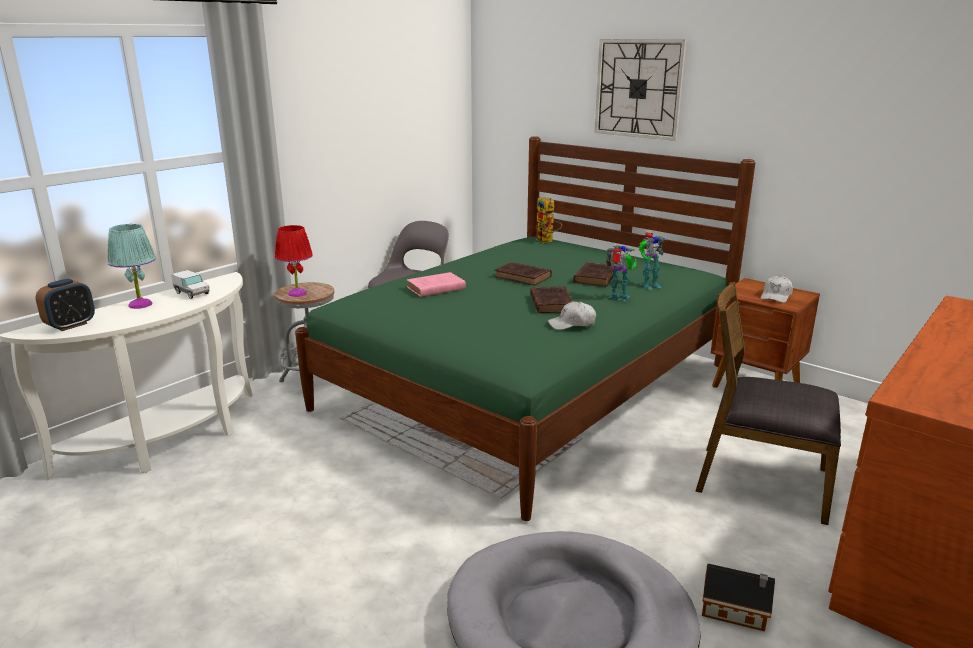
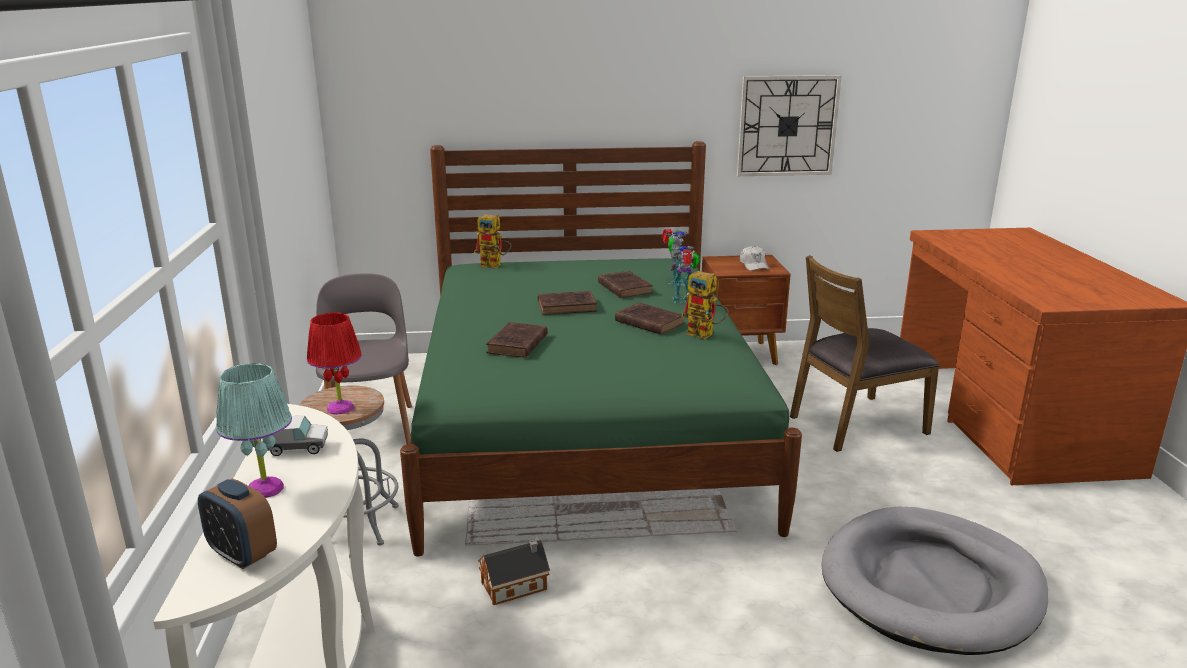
camera: 45 degrees left, 0 degrees up
alarm clock [36,279,95,331] -> alarm clock turned 135 degrees clockwise [198,479,277,569]
pink book [407,272,466,297] -> brown book [486,322,548,358]
white cap [548,301,596,330] -> toy robot [681,271,728,339]
wall clock [595,39,687,141] -> wall clock moved to [737,75,842,176]
toy house [702,563,775,631] -> toy house moved to [478,540,550,605]

